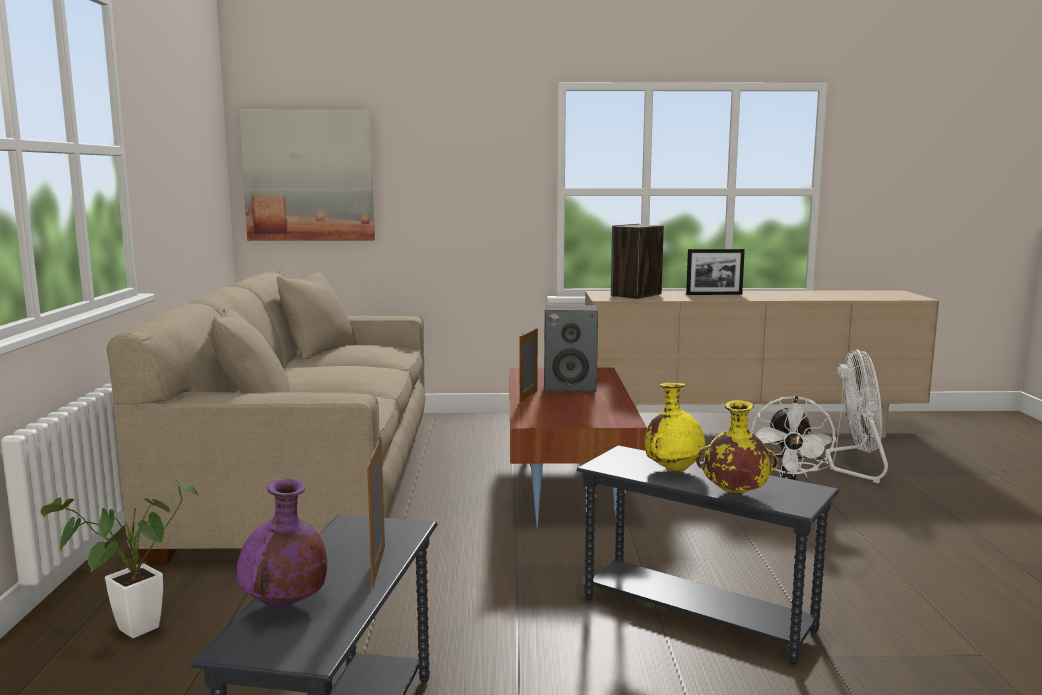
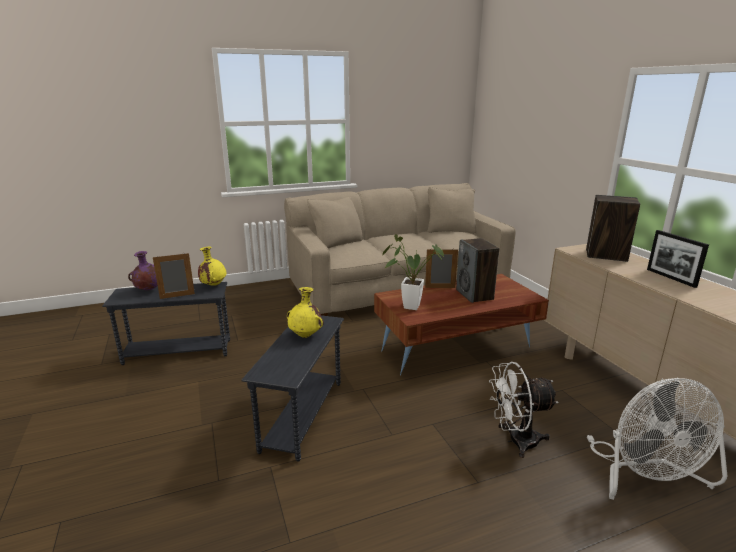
camera: 70 degrees right, 10 degrees up
potted plant [41,480,199,638] -> potted plant moved to [382,234,444,310]
picture [239,110,375,241] -> none
yellow vase [696,400,778,494] -> yellow vase moved to [198,247,227,286]

